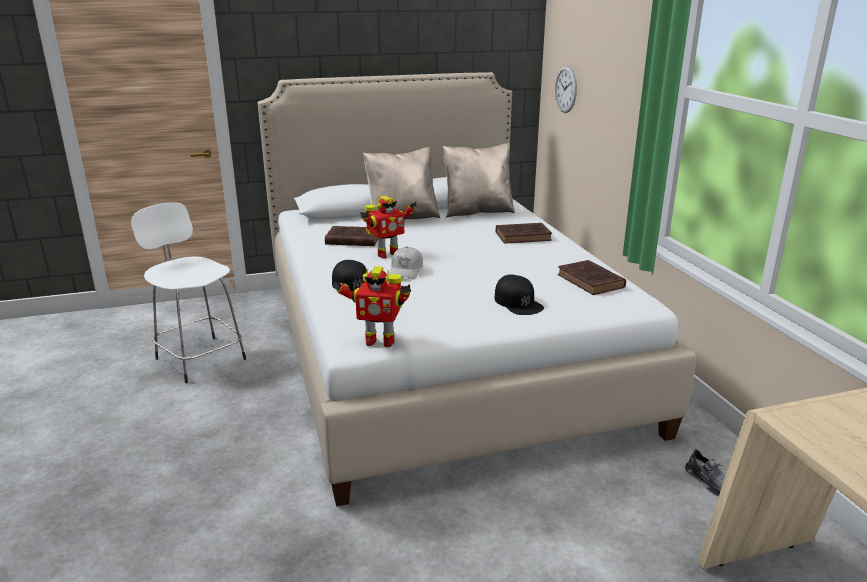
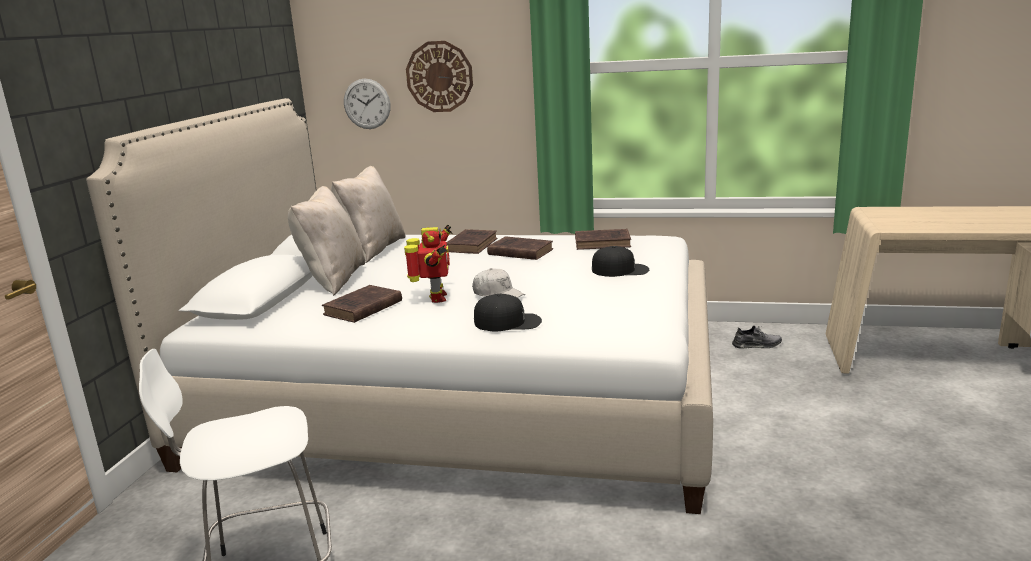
camera: 60 degrees left, 5 degrees down
toy robot [332,266,411,347] -> none
none -> wall clock [406,41,473,112]
none -> brown book [487,236,553,260]

